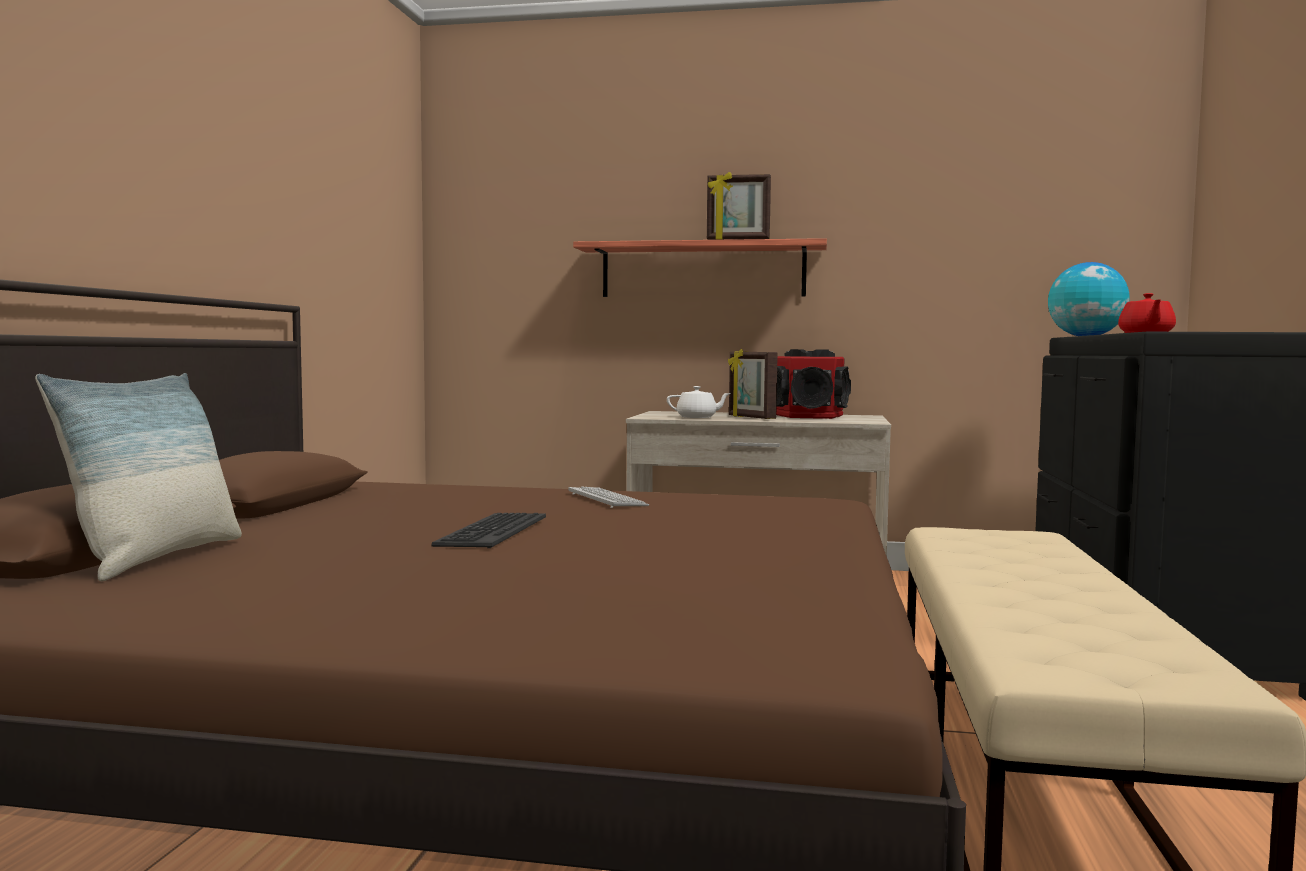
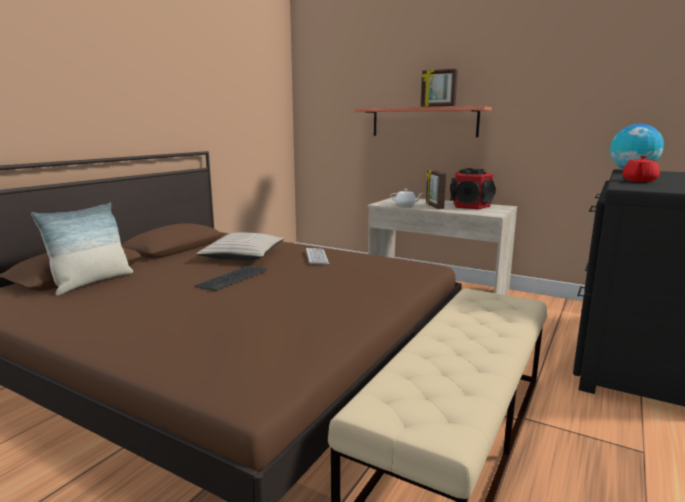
camera: 20 degrees right, 10 degrees up
none -> beige pillow [196,232,284,260]

